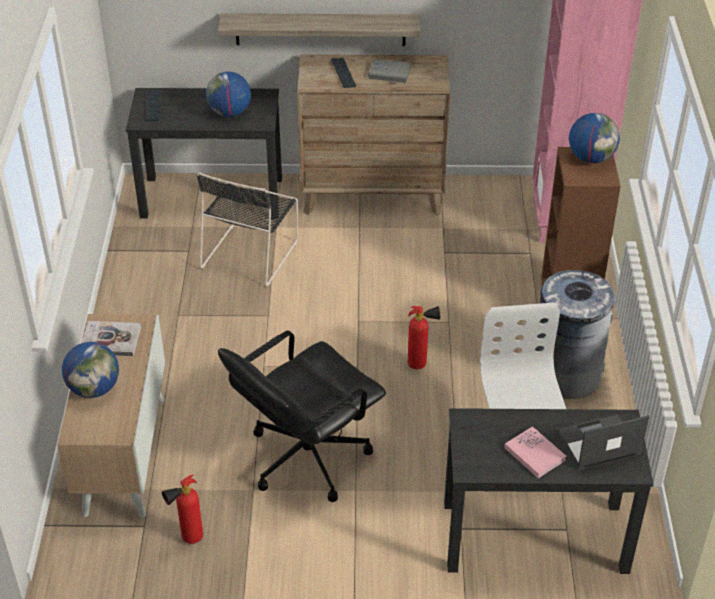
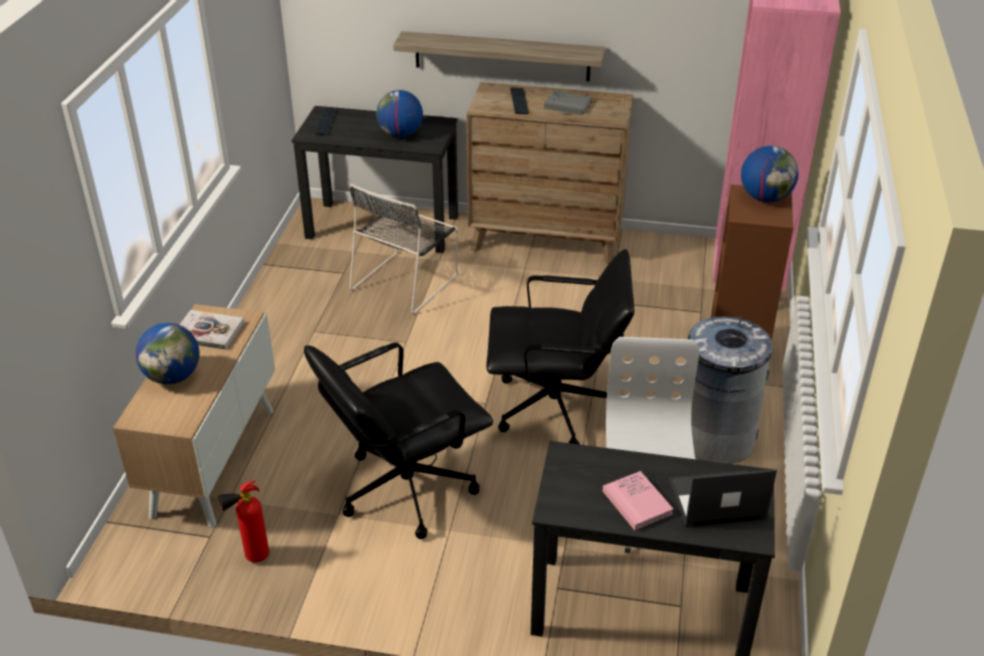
camera: 10 degrees right, 5 degrees down
fire extinguisher [408,306,440,369] -> black office chair [486,249,634,444]

